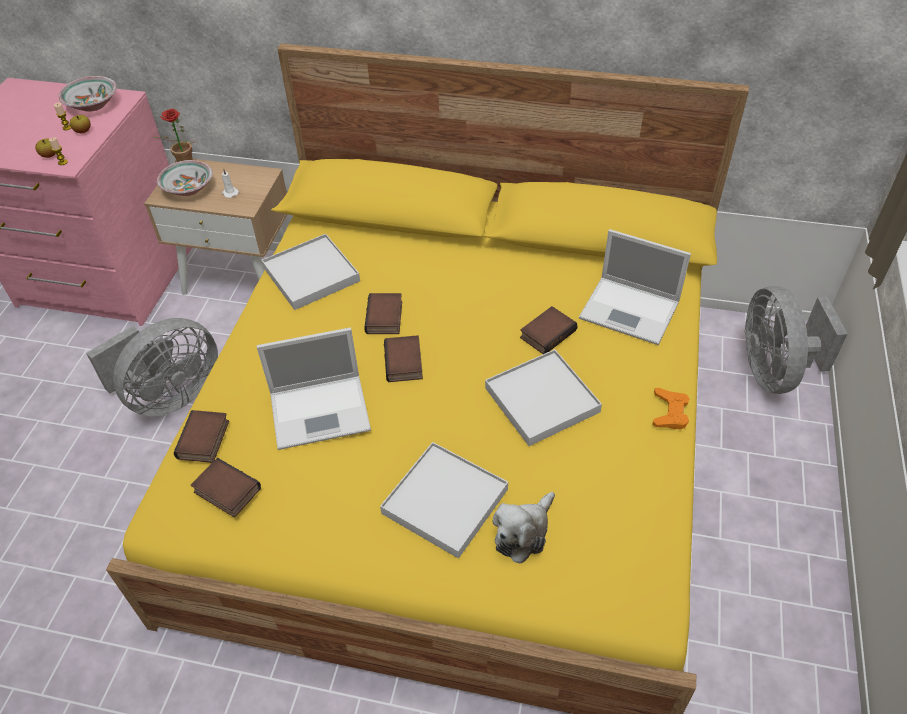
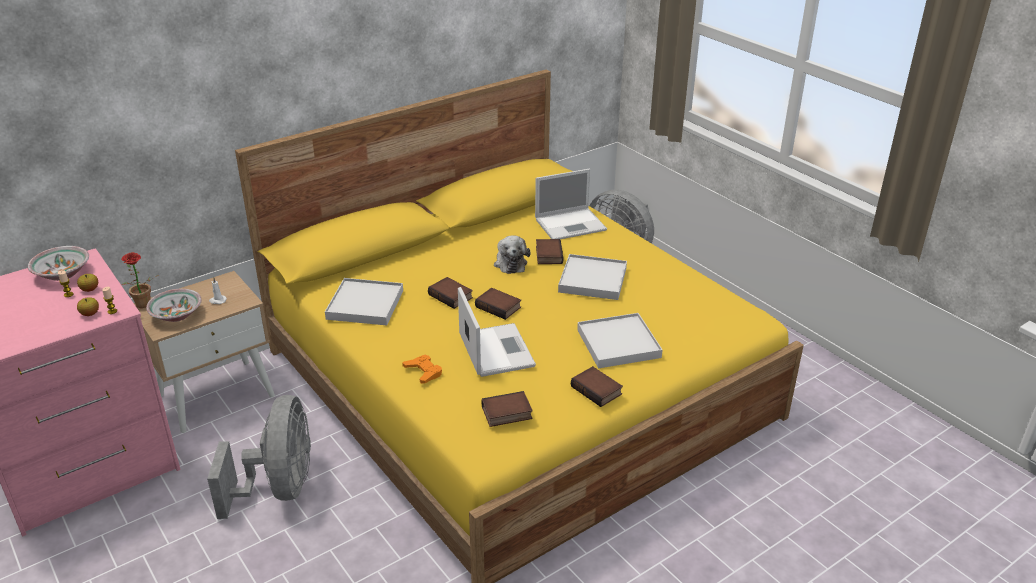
camera: 50 degrees left, 15 degrees down
book [174,410,229,463] -> book moved to [571,366,623,407]
laptop [257,327,371,450] -> laptop turned 45 degrees counterclockwise [458,287,536,377]
plush toy [492,492,555,564] -> plush toy moved to [494,235,530,274]
orange game controller [652,388,689,430] -> orange game controller moved to [402,355,442,384]

